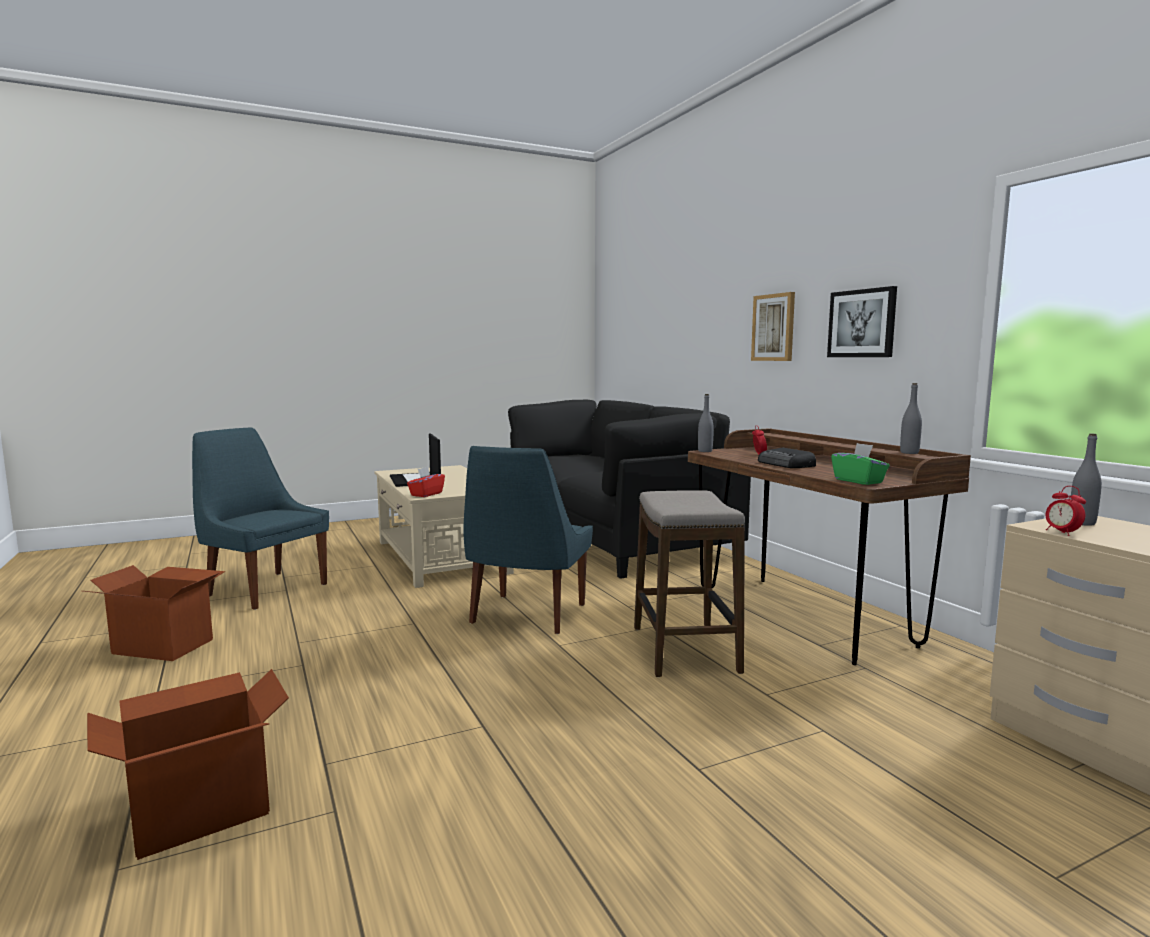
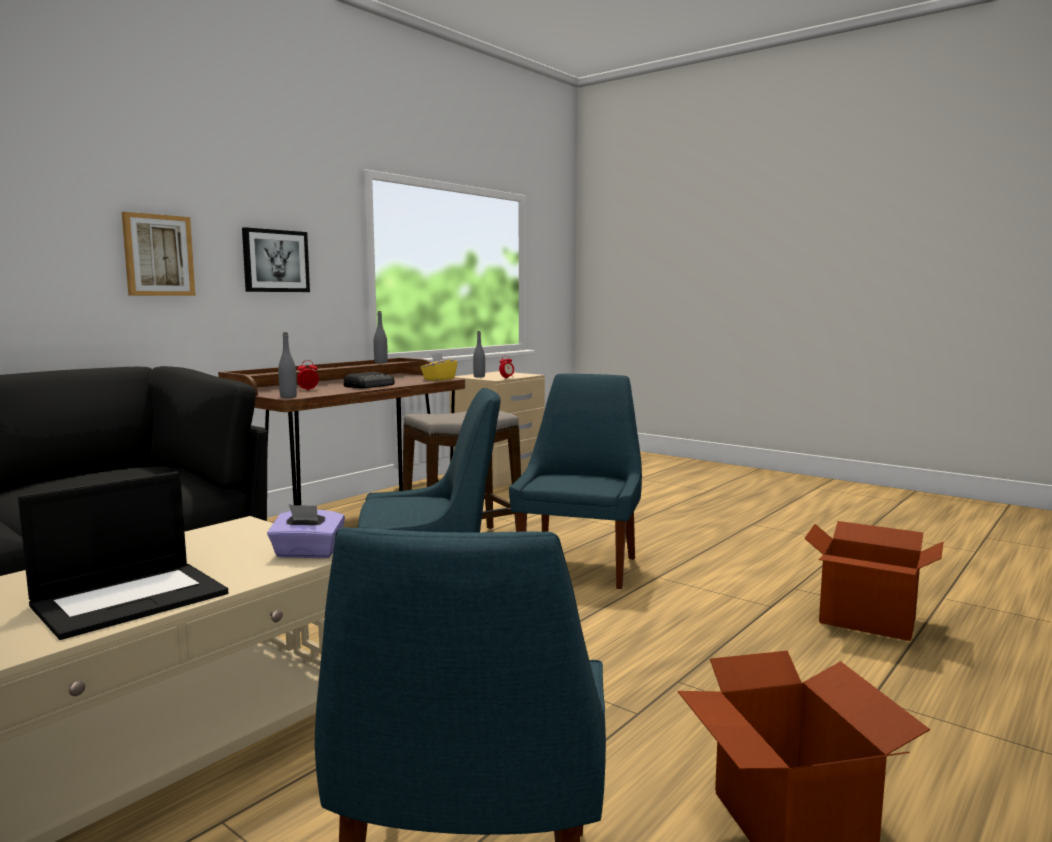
camera: 115 degrees left, 0 degrees up
red tissue box [407,467,445,497] -> purple tissue box [267,504,345,558]
green tissue box [831,443,890,485] -> yellow tissue box [420,352,458,381]
none -> blue chair [509,374,642,589]

